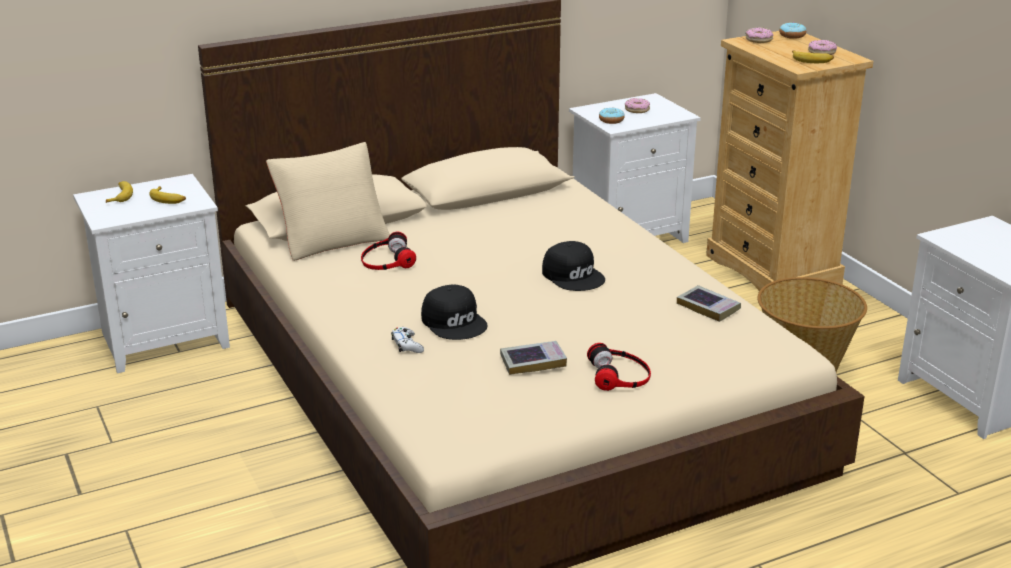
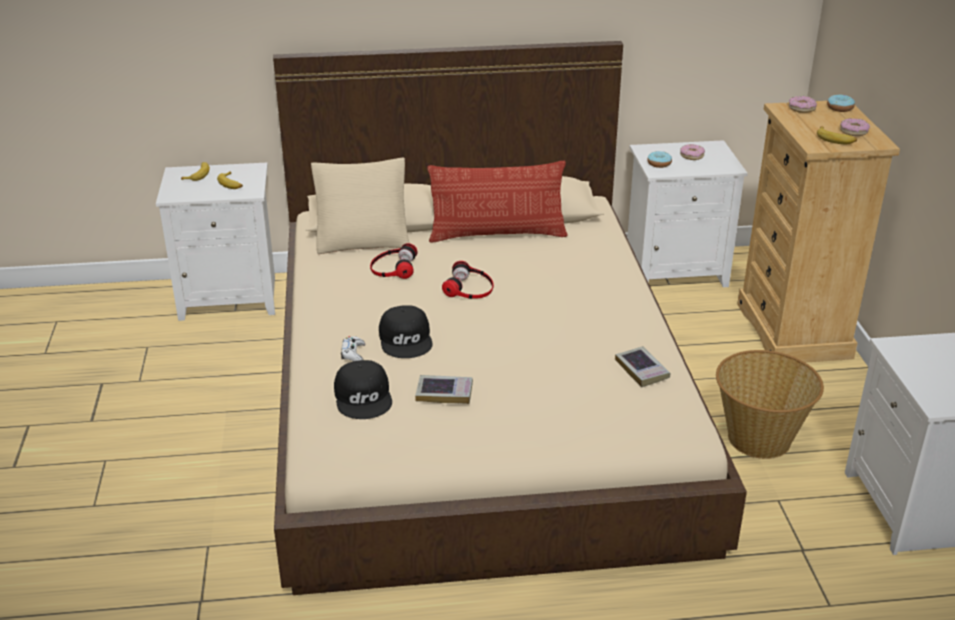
camera: 20 degrees right, 5 degrees up
black cap [542,241,605,291] -> black cap moved to [334,360,392,419]
headphones [587,343,651,391] -> headphones moved to [442,261,494,299]
none -> pillow [427,161,568,242]

